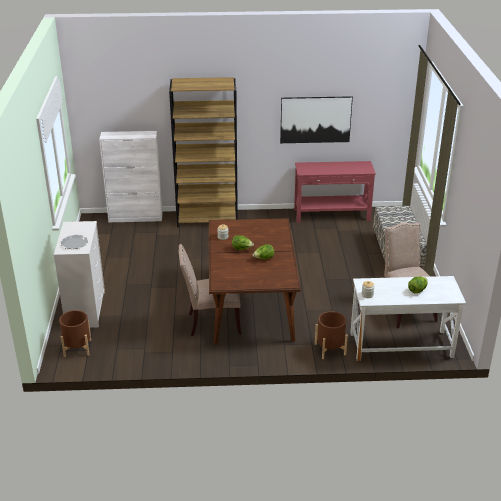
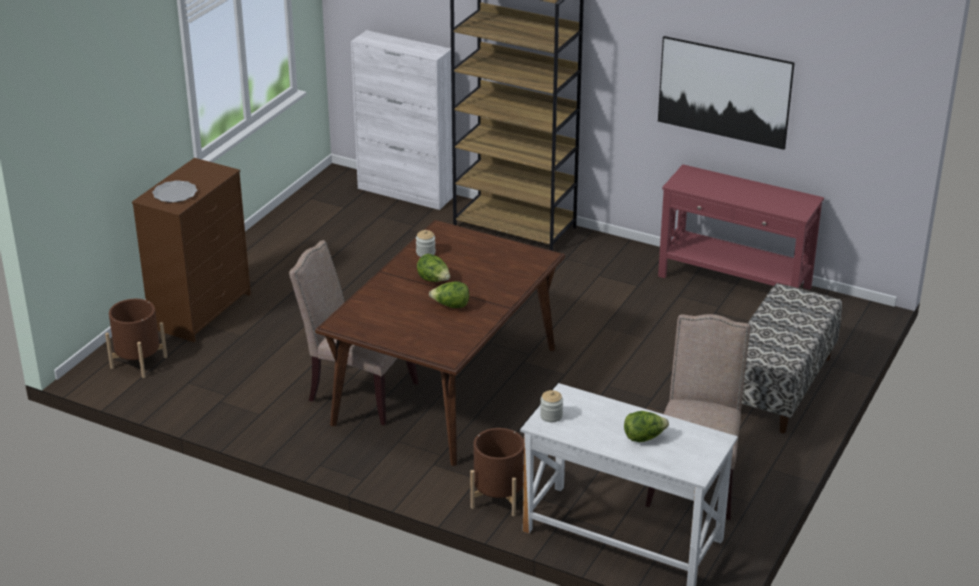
camera: 30 degrees right, 0 degrees up
white dresser [54,221,105,328] -> brown dresser [132,158,251,342]

